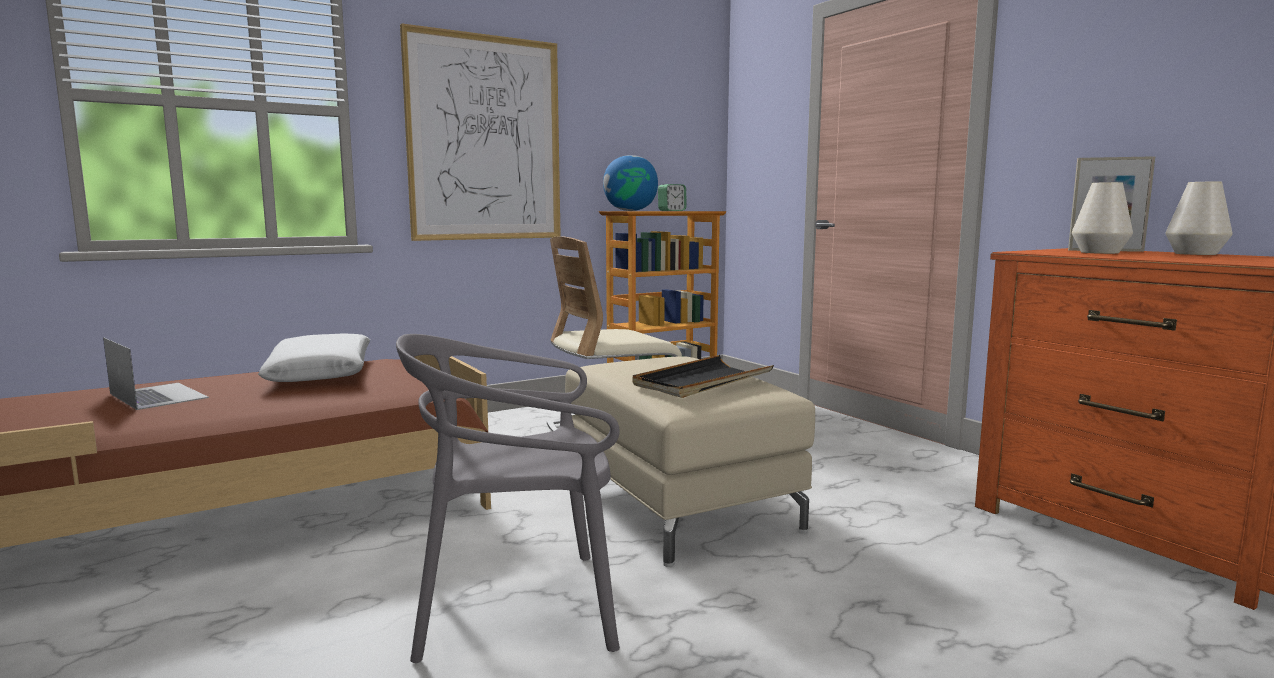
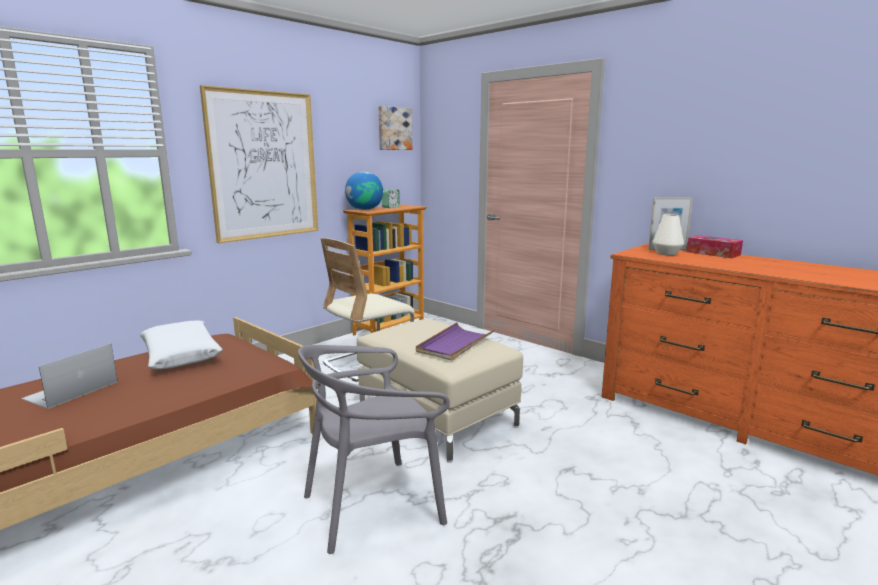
camera: 15 degrees left, 5 degrees up
laptop [103,337,209,410] -> laptop turned 90 degrees counterclockwise [21,344,118,409]
black tray [633,355,774,398] -> purple tray [416,322,494,361]
white vase [1165,182,1233,255] -> tissue box [687,235,743,258]
none -> picture [378,106,412,150]

